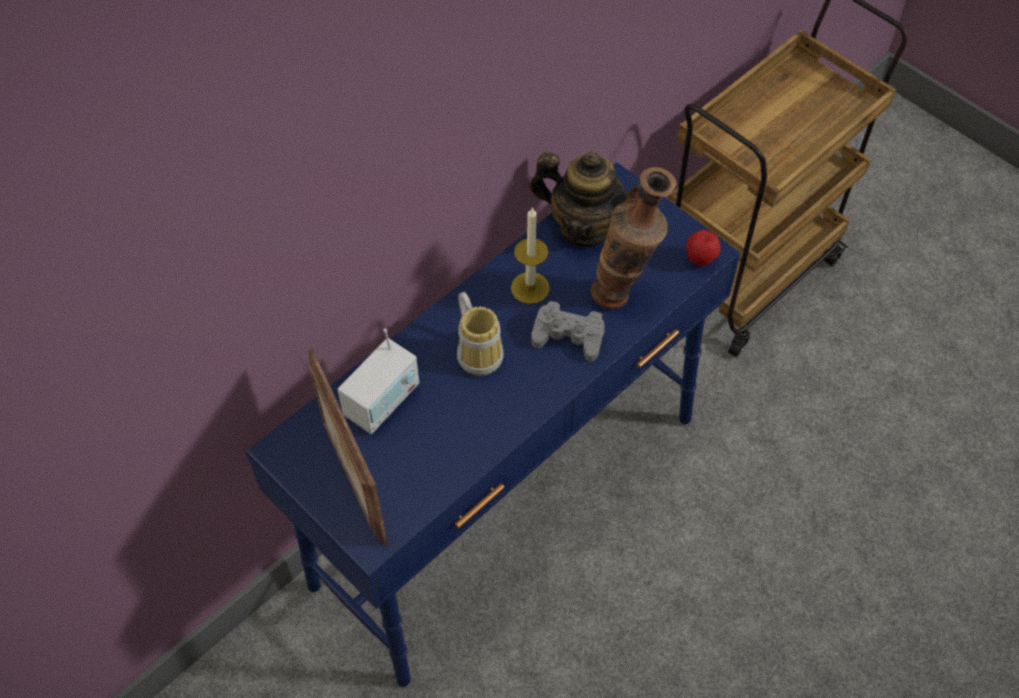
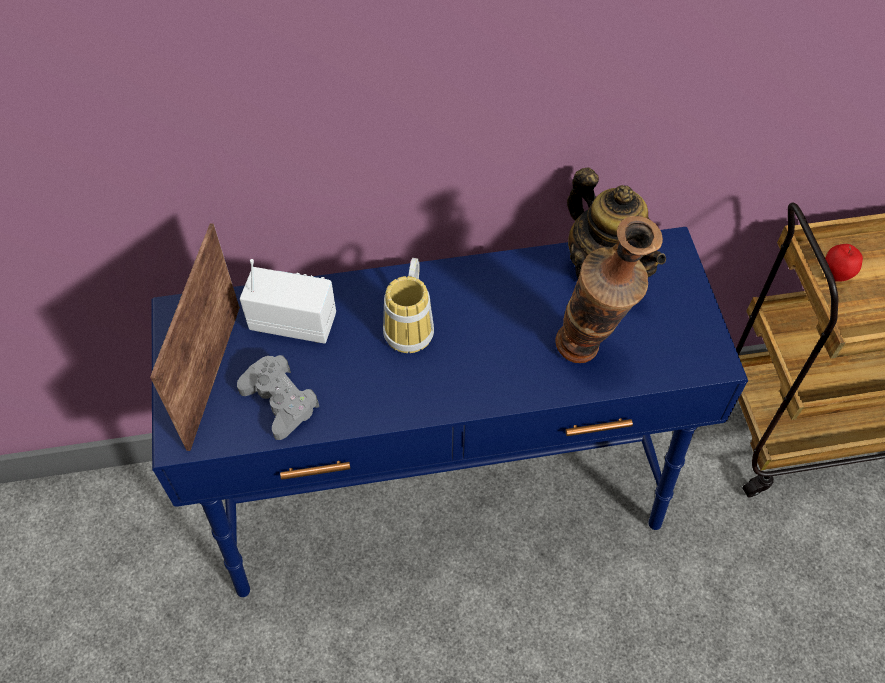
camera: 35 degrees right, 0 degrees up
radio [337,329,419,434] -> radio turned 150 degrees counterclockwise [240,259,336,343]
candle [511,208,550,304] -> none
grey game controller [531,301,605,362] -> grey game controller moved to [237,355,319,440]
apple [686,230,721,266] -> apple moved to [825,244,863,282]

